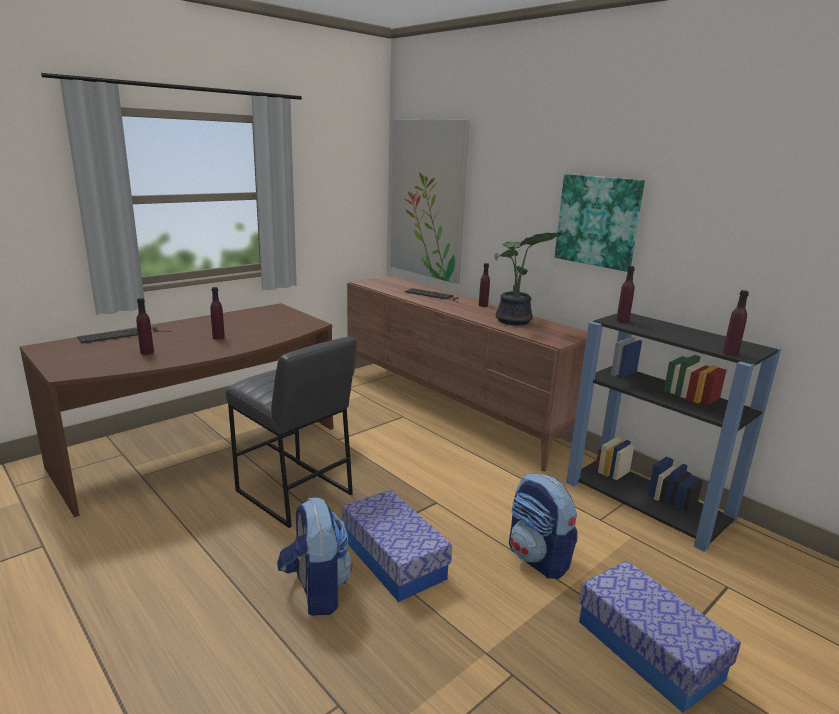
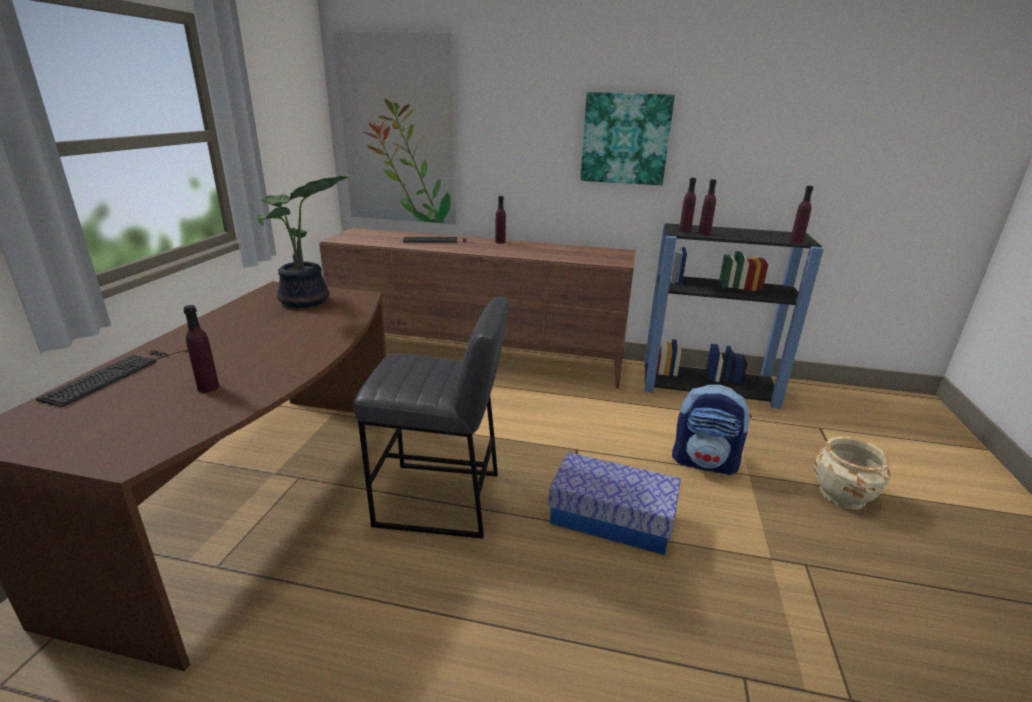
camera: 35 degrees left, 5 degrees up
purple bottle [210,287,225,340] -> purple bottle moved to [698,179,717,235]
backpack [277,498,353,616] -> none
potted plant [494,232,565,325] -> potted plant moved to [257,176,348,308]
storage box [579,561,741,713] -> beige planter [814,437,891,510]

